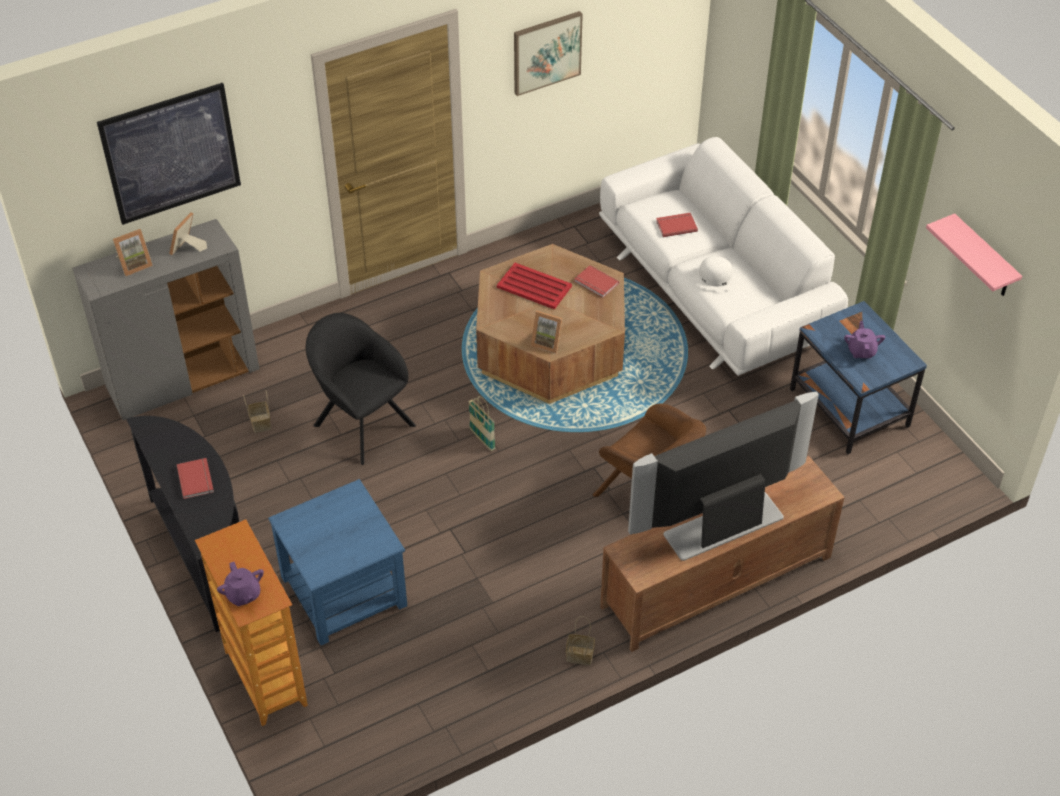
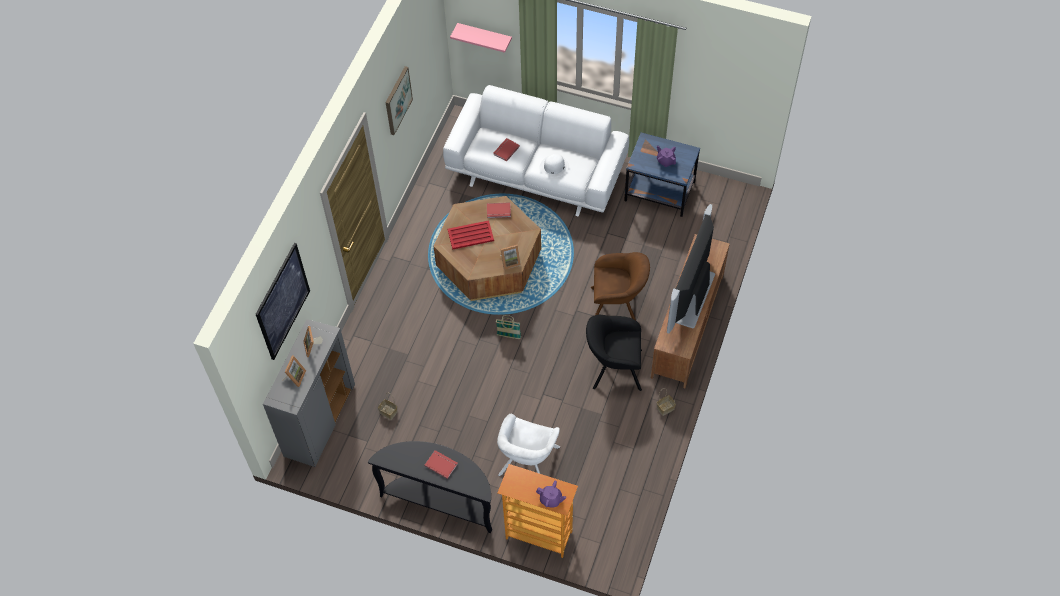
camera: 40 degrees left, 10 degrees up
blue side table [268,479,407,645] -> white armchair [497,414,560,476]
black armchair [306,313,416,465] -> black armchair moved to [586,315,642,391]
pink shelf [926,213,1022,296] -> pink shelf moved to [450,23,512,53]

